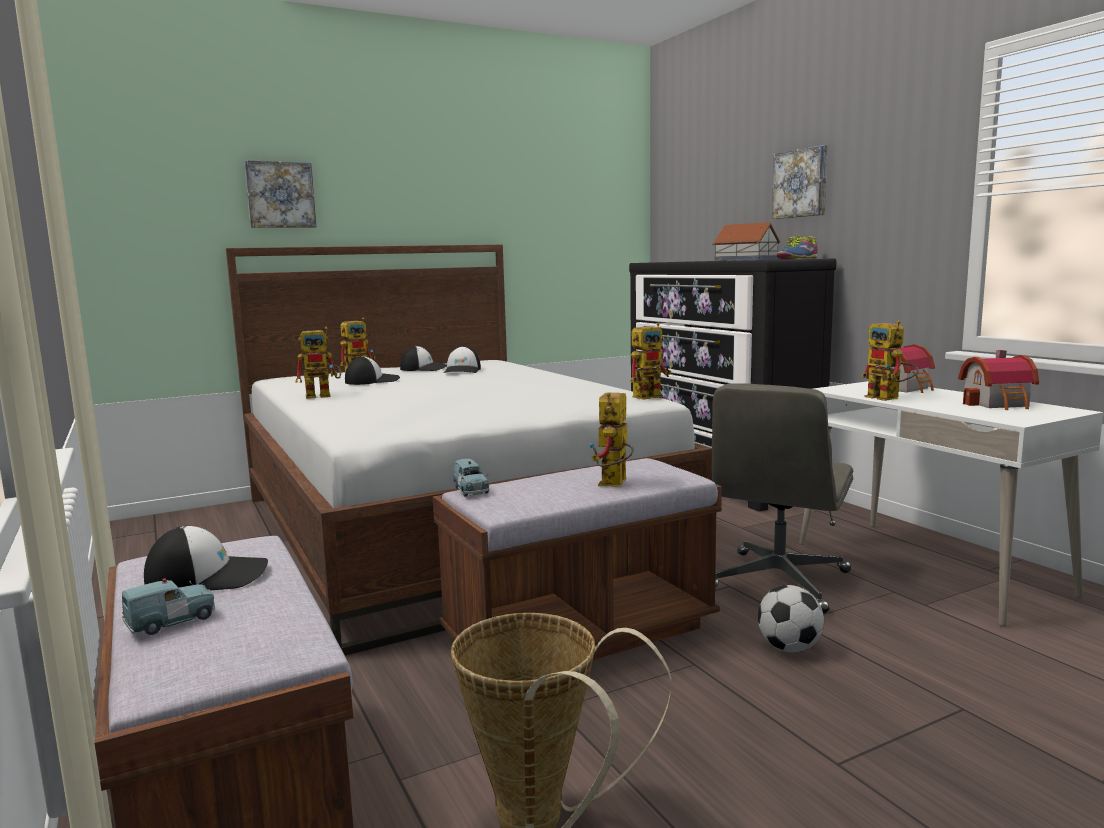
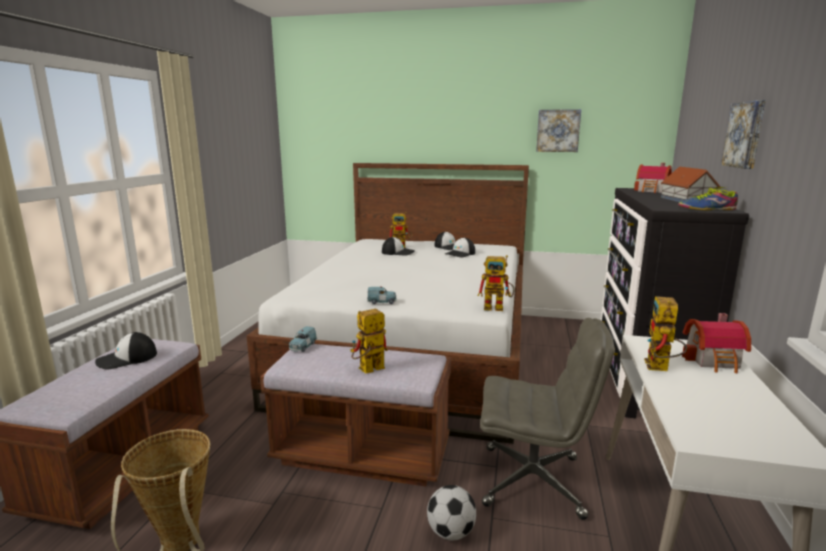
camera: 40 degrees right, 5 degrees up
blue toy car [122,579,215,635] -> blue toy car moved to [367,286,397,304]
cap [144,526,268,590] -> cap turned 120 degrees clockwise [95,332,157,370]
picture [244,160,316,228] -> picture moved to [536,109,581,152]
toy robot [296,327,341,399] -> none
grey office chair [712,383,853,614] -> grey office chair turned 150 degrees counterclockwise [480,318,614,520]
toy house [958,350,1039,410] -> toy house moved to [634,163,672,193]

